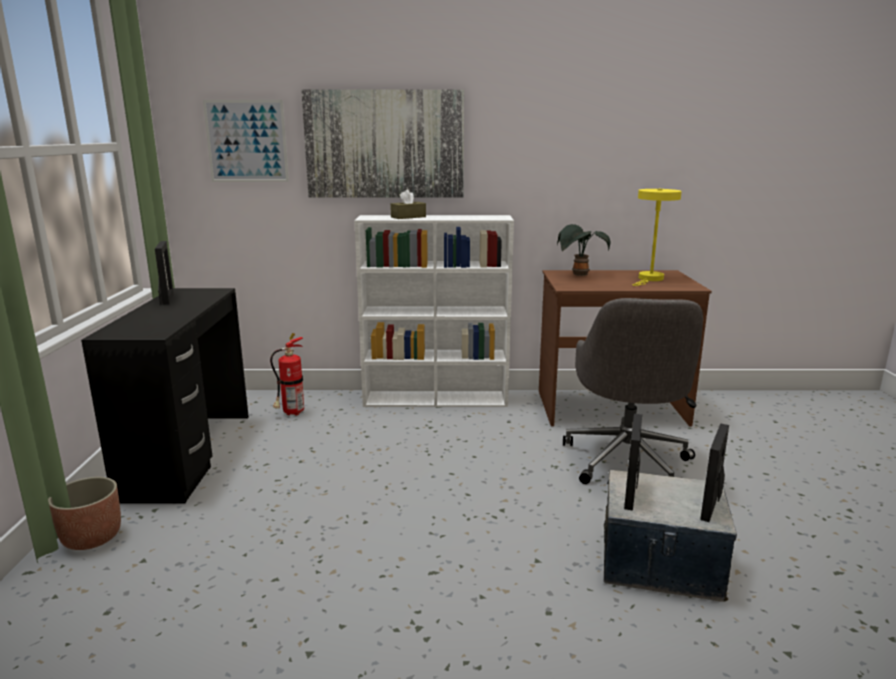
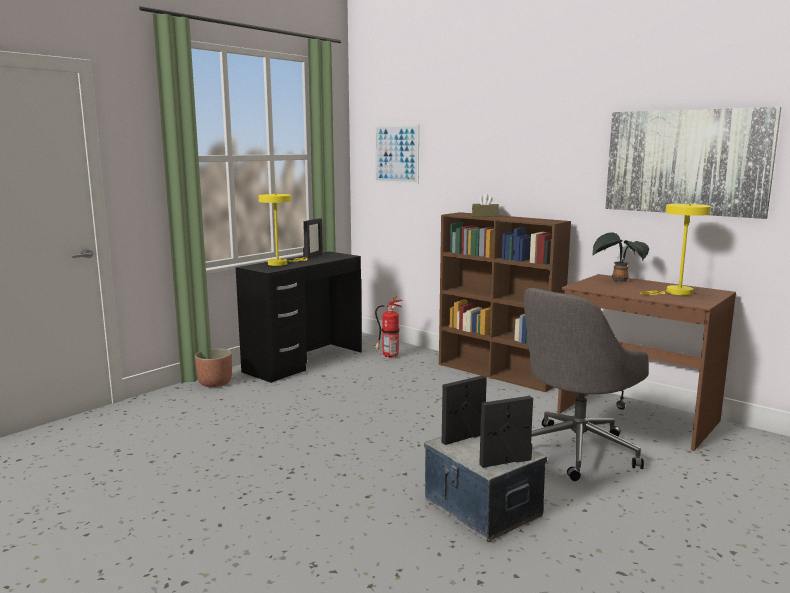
camera: 40 degrees right, 5 degrees down
picture [301,90,464,198] -> picture moved to [605,107,781,219]
white bookcase [355,215,514,407] -> brown bookcase [439,212,571,392]
none -> yellow table lamp [259,194,307,266]

